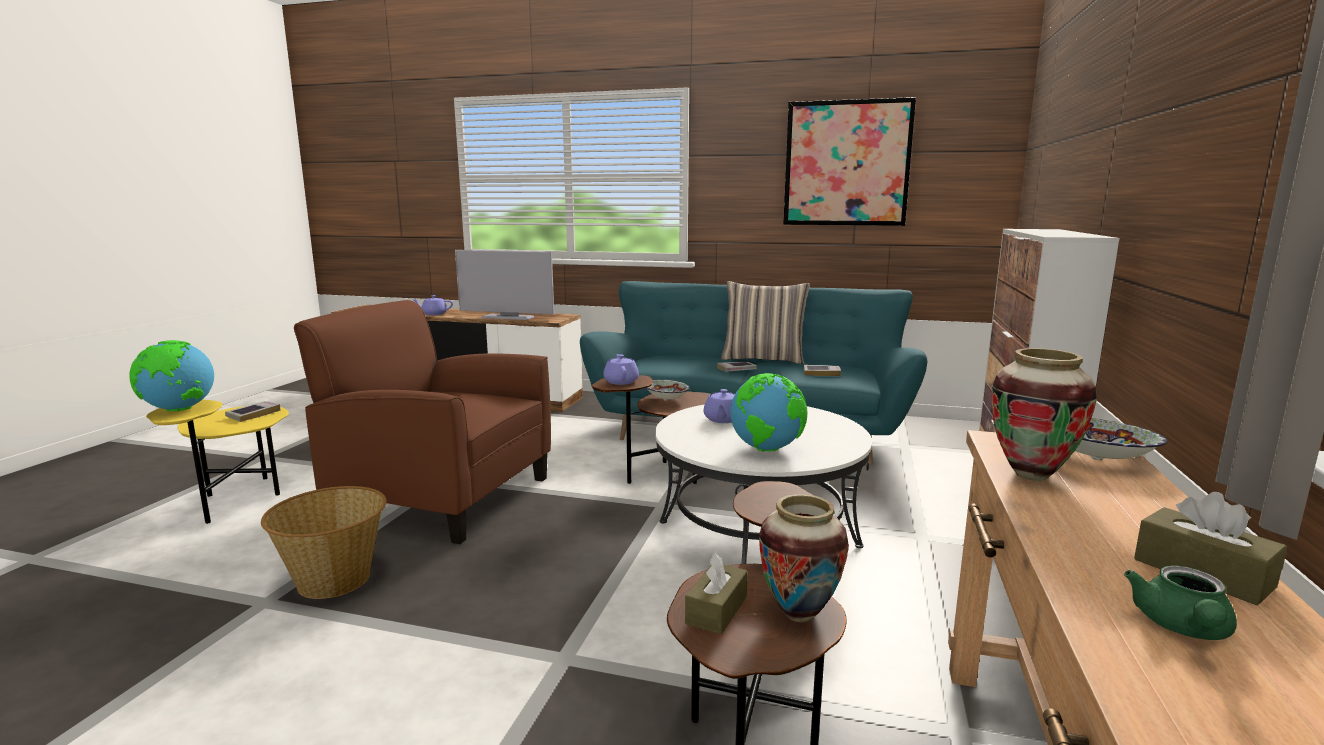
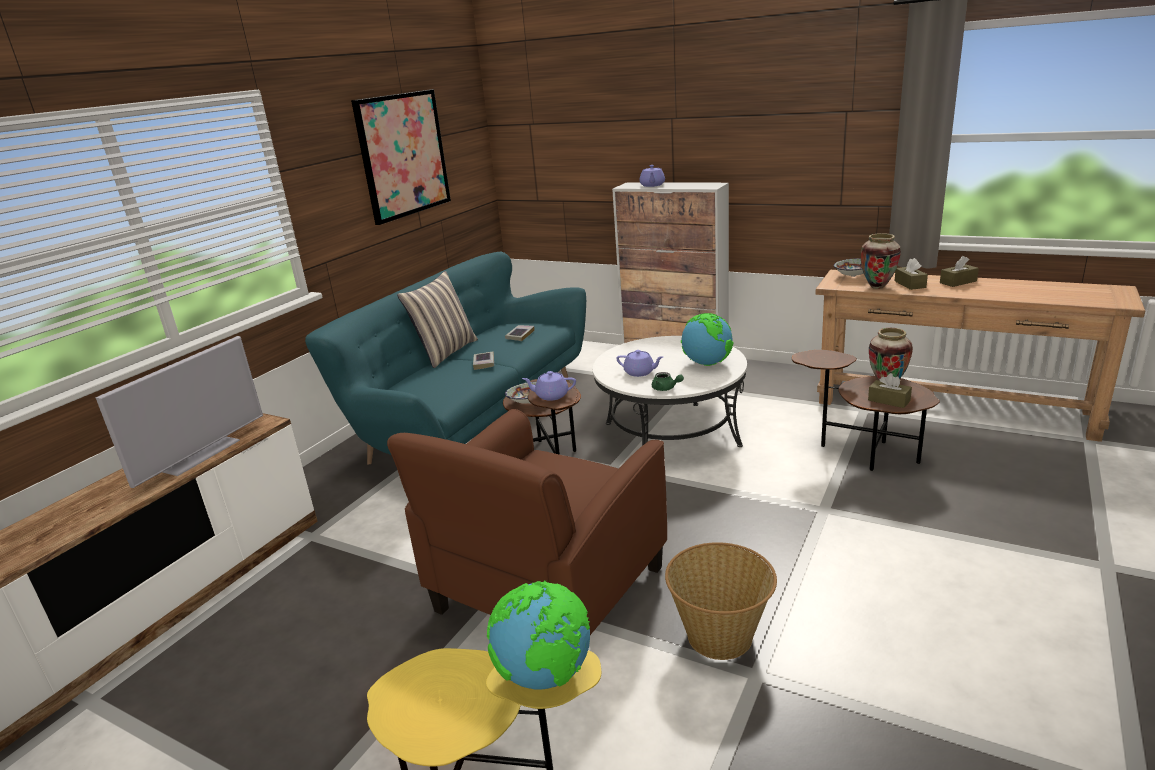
camera: 75 degrees left, 10 degrees up
book [225,401,280,422] -> none
purple teapot [413,295,453,315] -> purple teapot moved to [639,165,665,187]
green teapot [1124,565,1237,640] -> green teapot moved to [652,372,684,391]
none -> brown tissue box [895,258,928,290]

